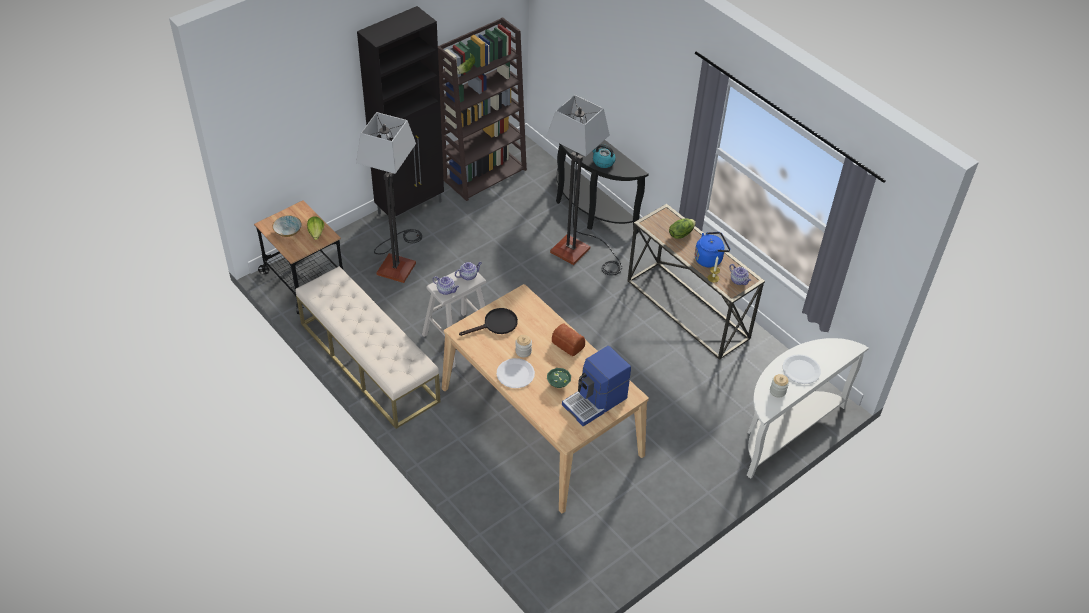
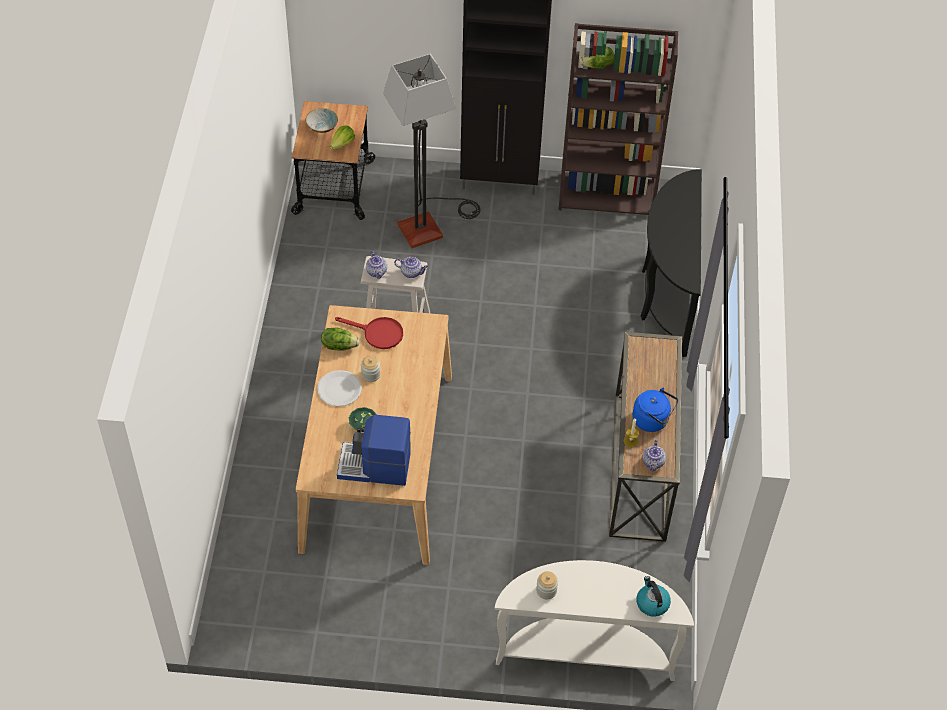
camera: 45 degrees right, 5 degrees up
beige bench [295,266,441,429] -> none
black frying pan [459,308,518,336] -> red frying pan [335,317,403,349]
floor lamp [546,95,622,275] -> none
bread [552,323,585,356] -> none
kettle [593,144,616,168] -> kettle moved to [636,576,671,617]
lettuce [669,218,696,239] -> lettuce moved to [321,328,360,351]
white plate [783,354,821,384] -> none

